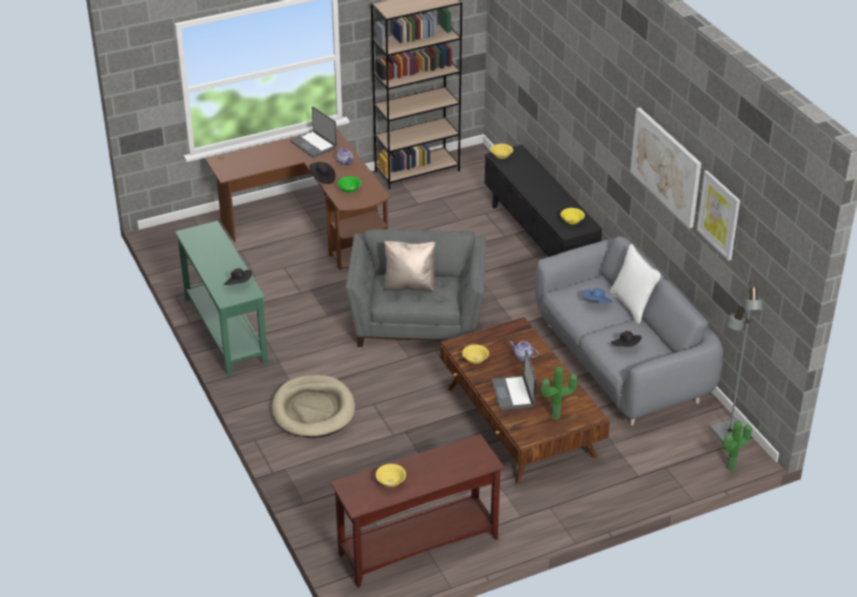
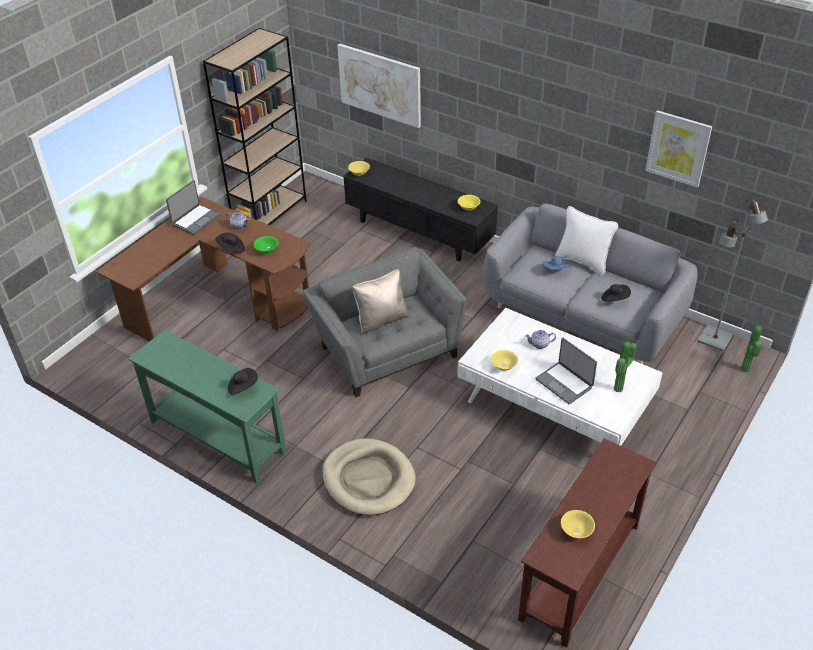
camera: 30 degrees left, 5 degrees up
laptop [291,106,337,158] -> laptop turned 75 degrees counterclockwise [166,180,221,235]
brown coffee table [440,317,610,484] -> white coffee table [457,308,663,446]
picture [630,108,701,228] -> picture moved to [337,43,421,128]

